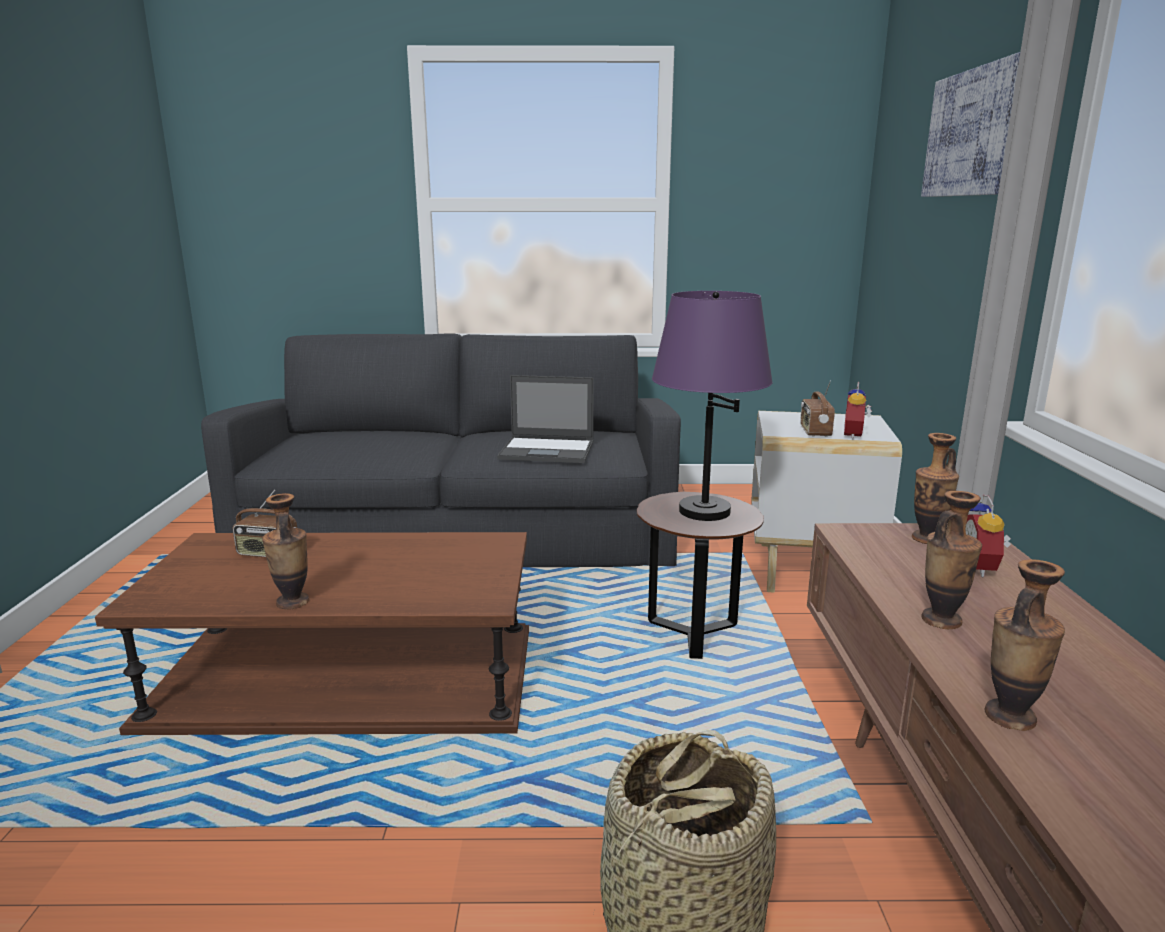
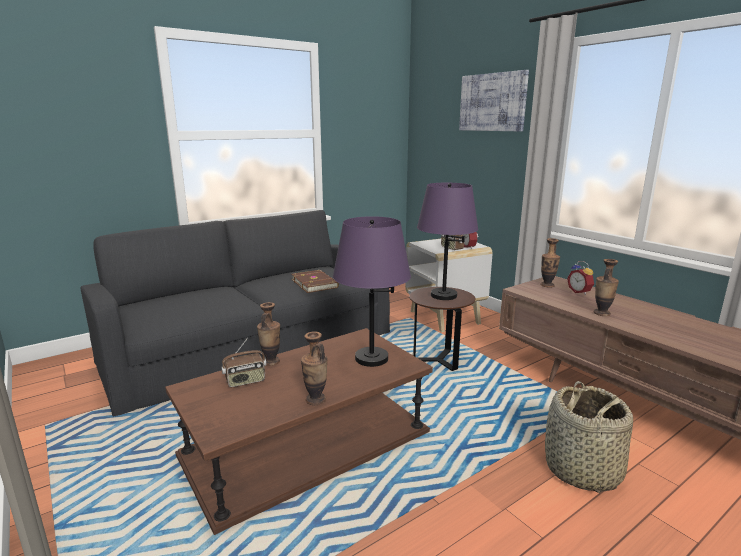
camera: 35 degrees left, 0 degrees up
laptop [497,375,594,463] -> brown book [292,270,339,293]
vase [984,559,1065,731] -> vase moved to [257,302,280,366]
none -> purple table lamp [333,216,411,367]

